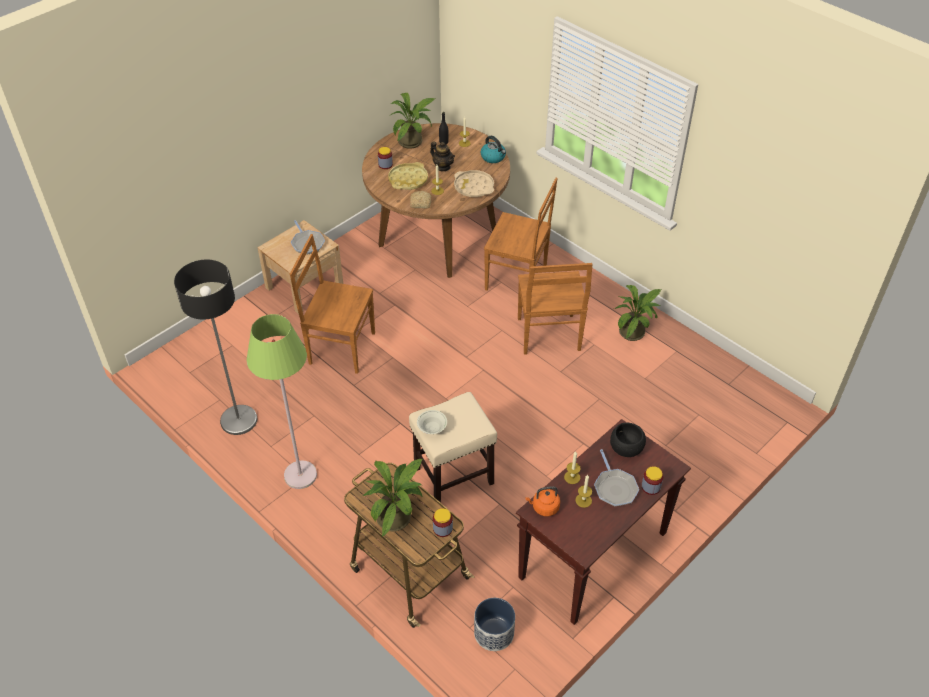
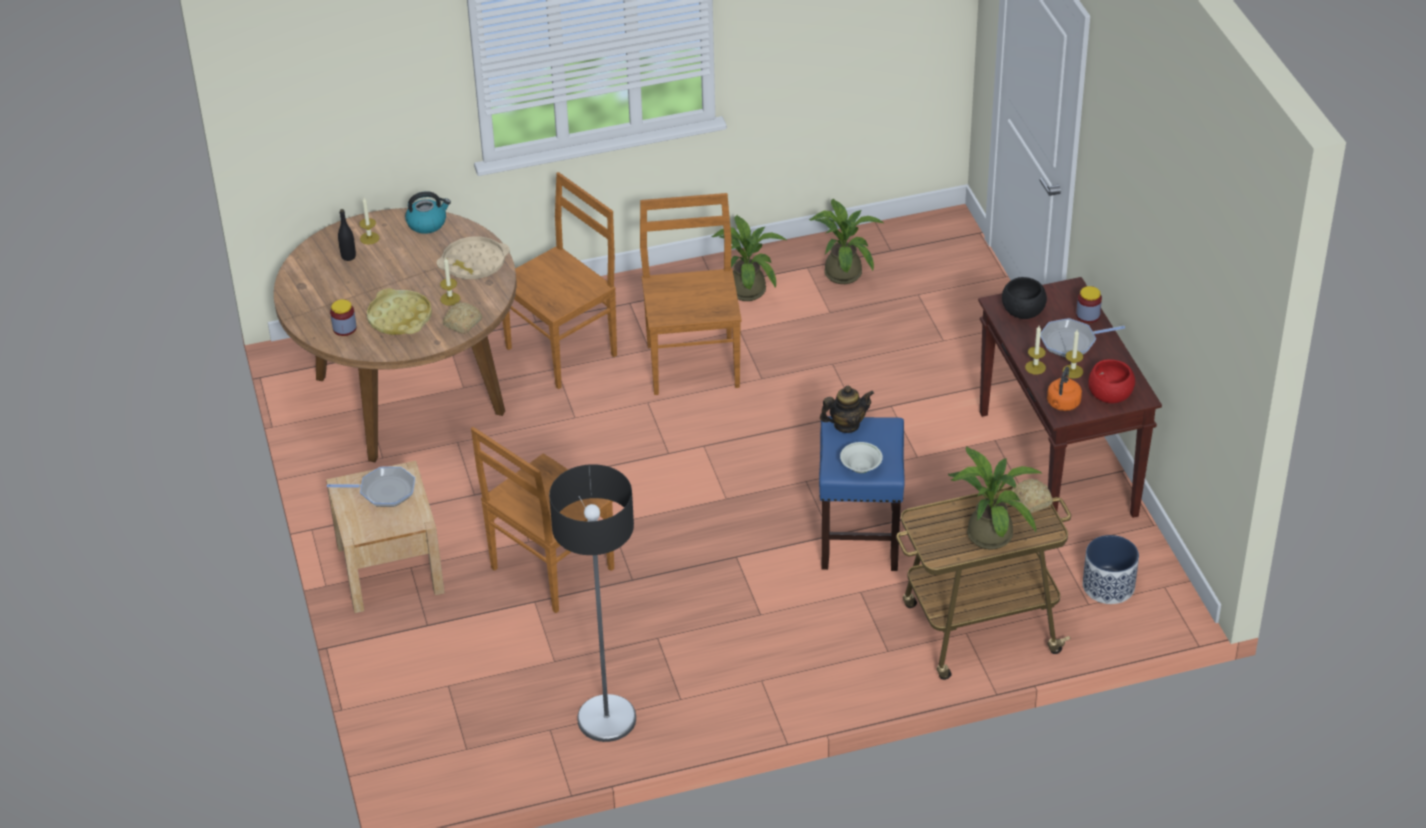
camera: 60 degrees left, 5 degrees down
green floor lamp [247,314,317,489] -> none
potted plant [389,93,435,149] -> potted plant moved to [809,199,885,284]
beige stool [409,392,497,503] -> blue stool [819,416,905,571]
teapot [430,141,455,171] -> teapot moved to [820,386,874,433]
jar [433,508,453,537] -> bread [1010,479,1053,513]
brown chair [518,263,593,355] -> brown chair turned 120 degrees counterclockwise [640,193,742,395]
frying pan [594,449,639,506] -> frying pan turned 150 degrees clockwise [1040,318,1125,358]
none -> red bowl [1088,359,1135,403]

